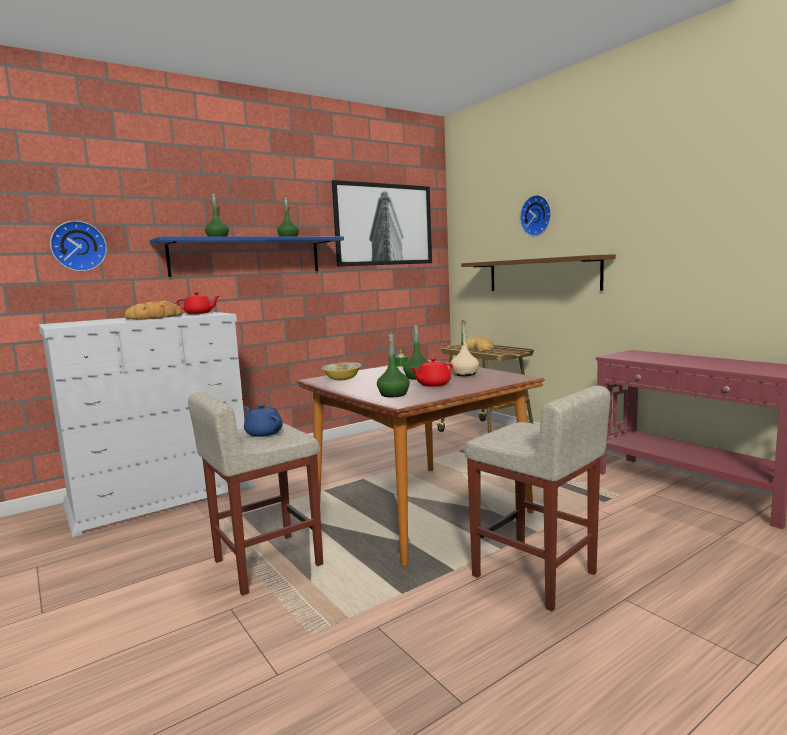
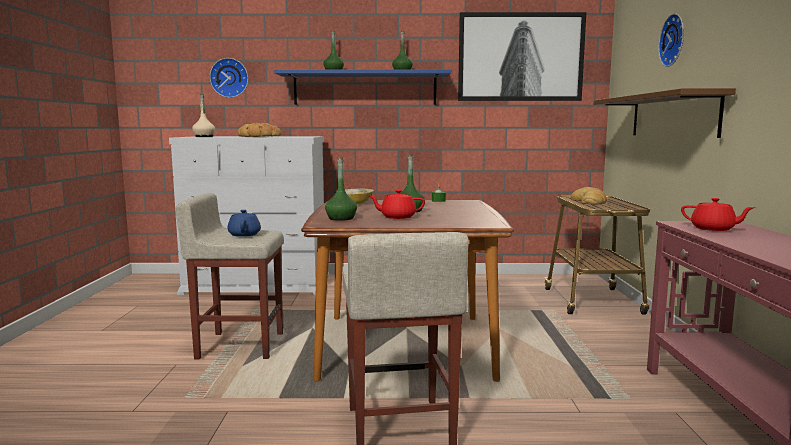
camera: 35 degrees right, 0 degrees up
red teapot [177,292,219,314] -> red teapot moved to [681,198,755,231]
beige bottle [451,320,479,376] -> beige bottle moved to [192,94,215,137]

